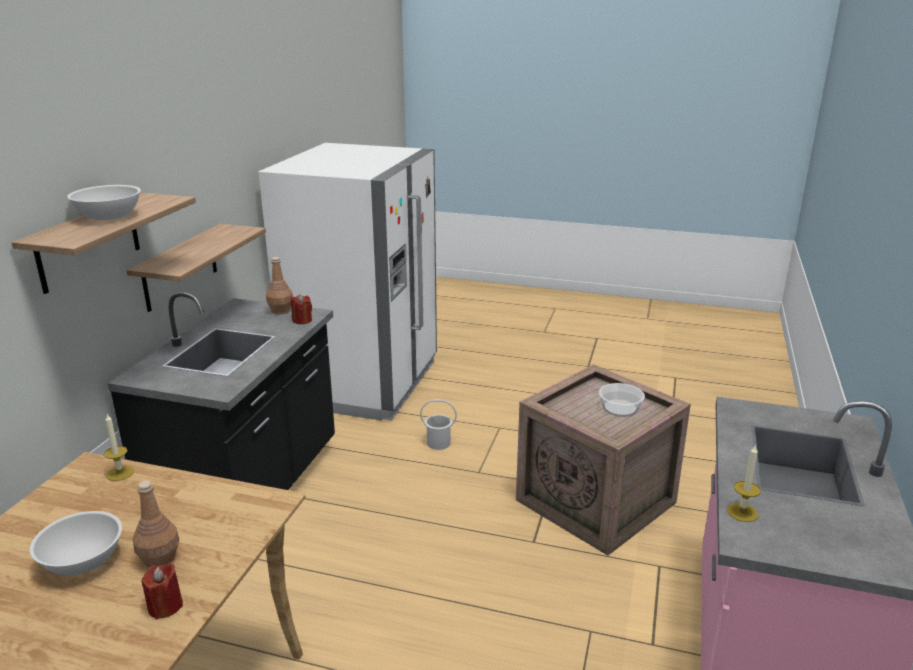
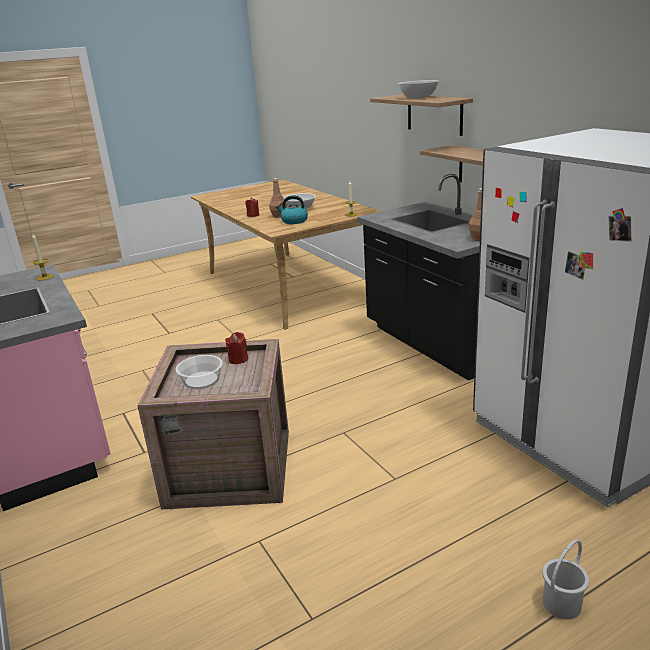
camera: 135 degrees right, 0 degrees up
red candle [291,294,312,324] -> red candle moved to [225,332,248,364]
white bucket [420,399,457,450] -> white bucket moved to [542,540,589,620]
none -> kettle [276,195,308,224]

